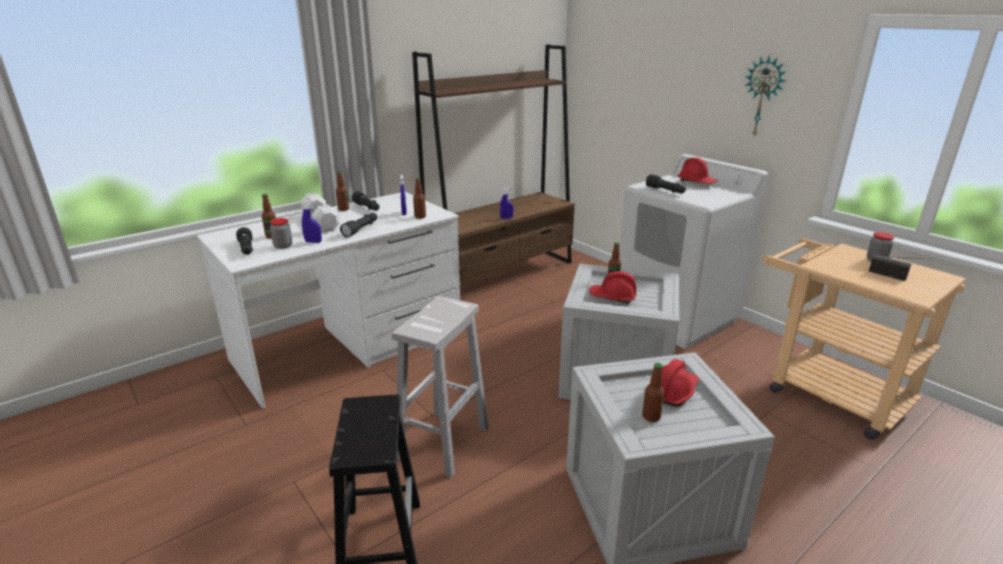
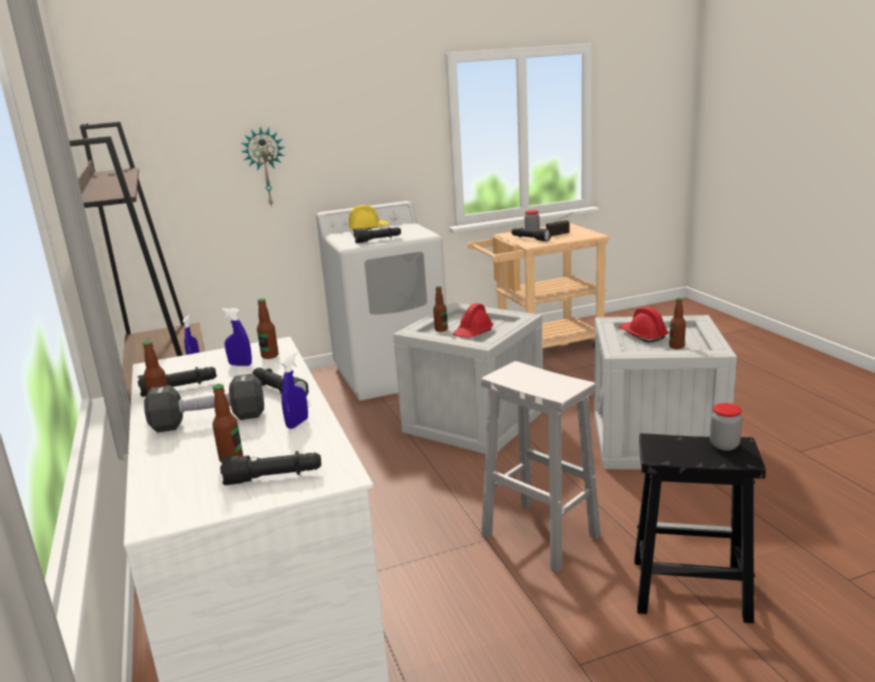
camera: 70 degrees left, 5 degrees down
jar [270,218,292,249] -> jar moved to [710,403,742,451]
white dumbbell [300,193,340,232] -> black dumbbell [144,374,264,433]
red hard hat [678,158,718,184] -> yellow hard hat [349,205,389,231]
wall clock [745,55,787,137] -> wall clock moved to [241,127,285,207]
none -> black flashlight [511,228,551,241]

